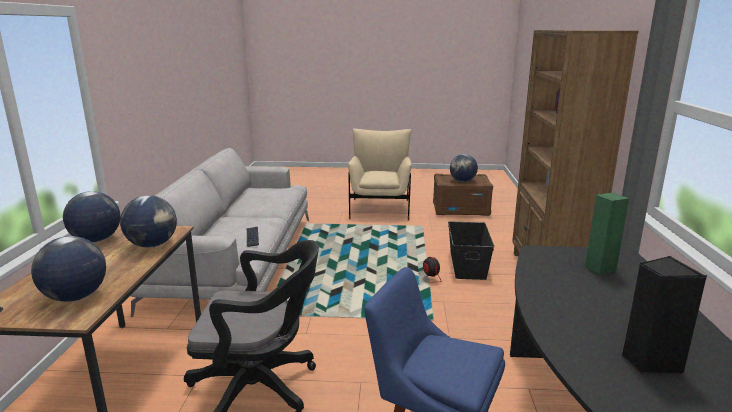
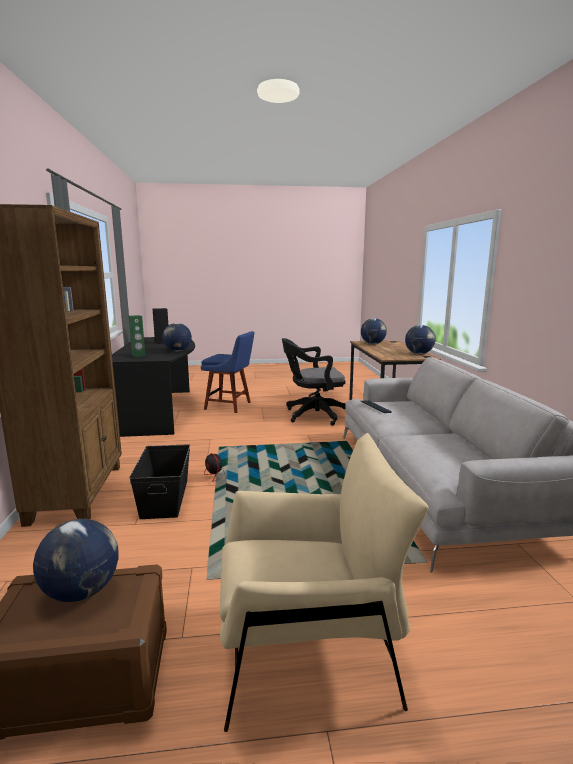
camera: 170 degrees right, 5 degrees down
globe [120,195,177,248] -> globe moved to [163,323,192,351]
beige armchair [348,129,412,221] -> beige armchair turned 90 degrees counterclockwise [220,433,428,732]

